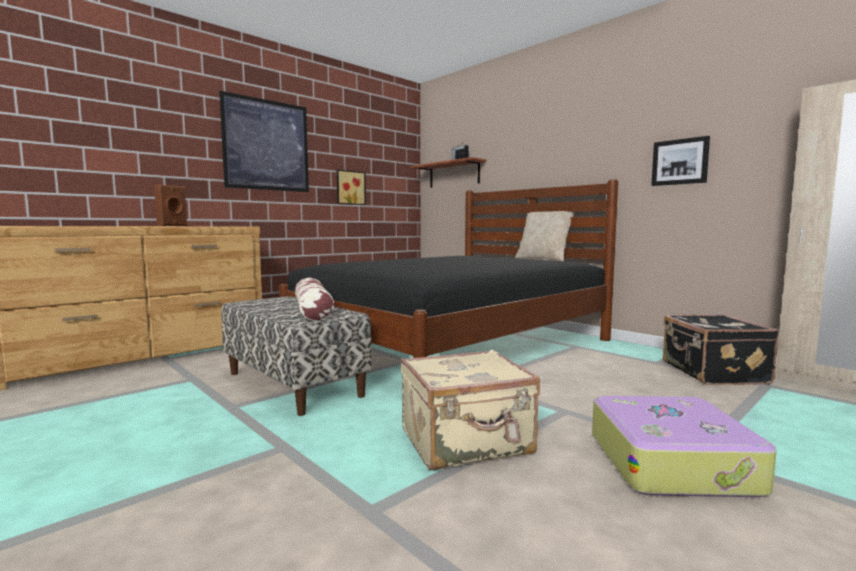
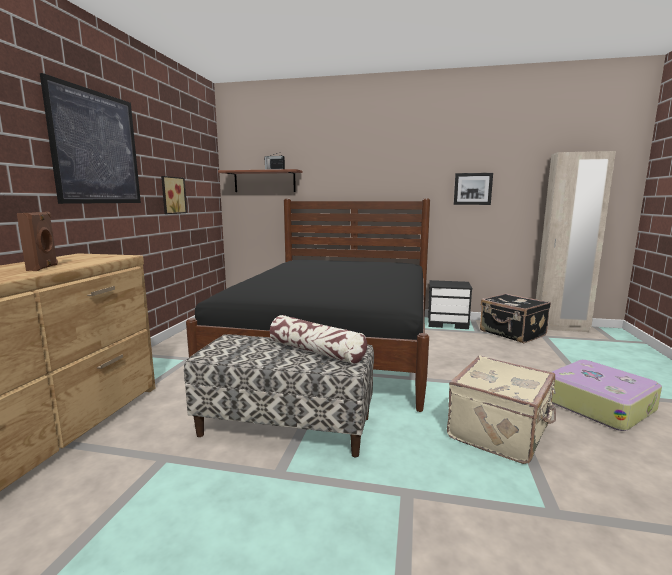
camera: 35 degrees left, 5 degrees up
beige pillow [515,211,575,261] -> none
none -> black nightstand [428,280,472,329]

